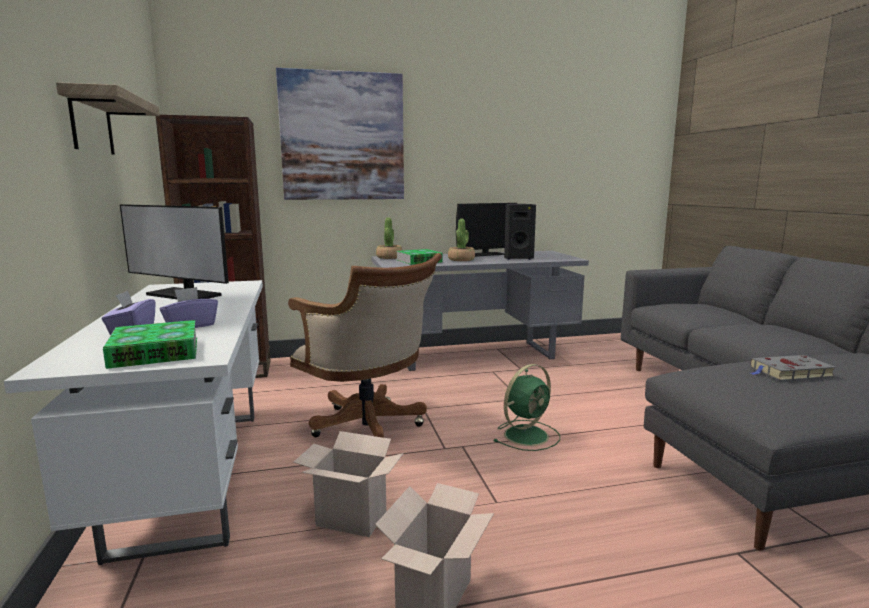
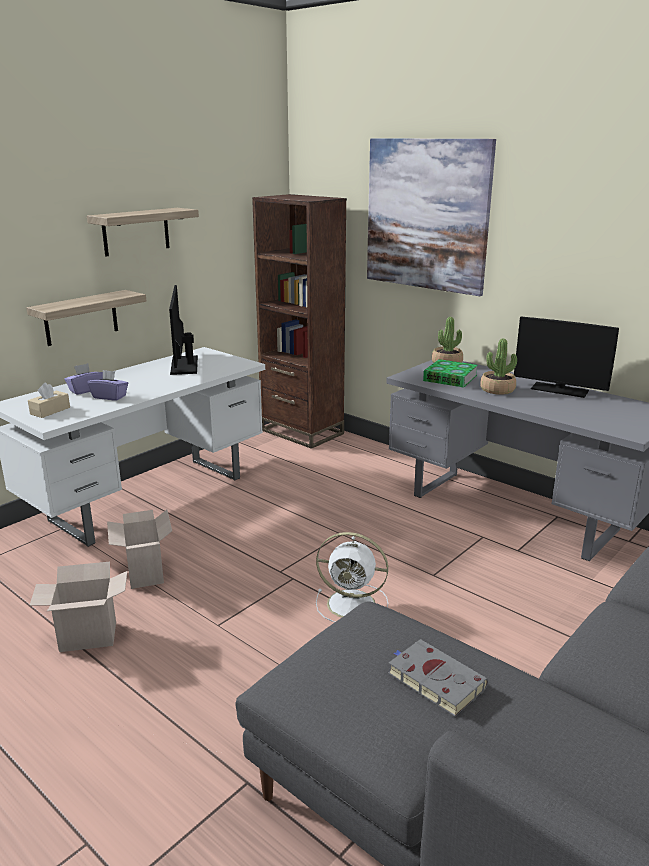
camera: 55 degrees right, 10 degrees up
book [103,320,197,369] -> beige tissue box [28,383,70,418]
office chair [288,253,442,438] -> none
green fan [494,364,560,451] -> white fan [316,532,388,623]
black speaker [504,204,536,260] -> none
none -> shelf [26,290,146,346]

